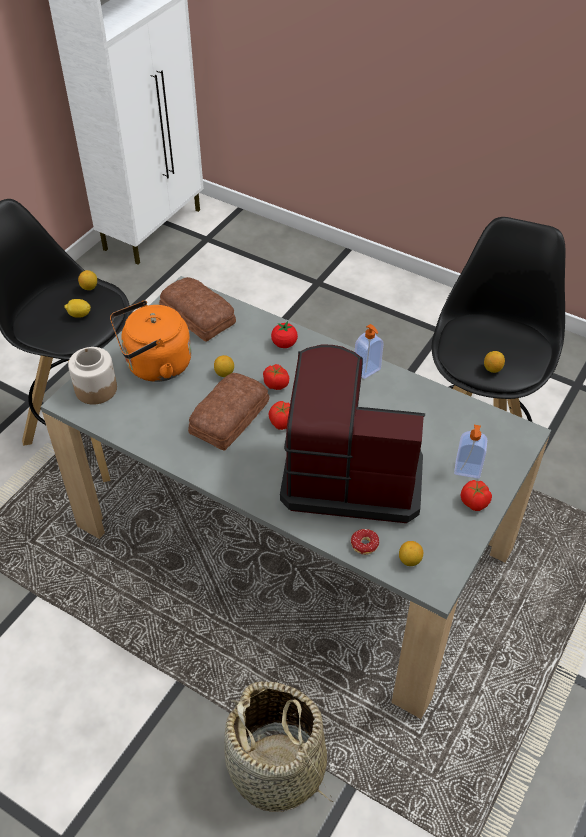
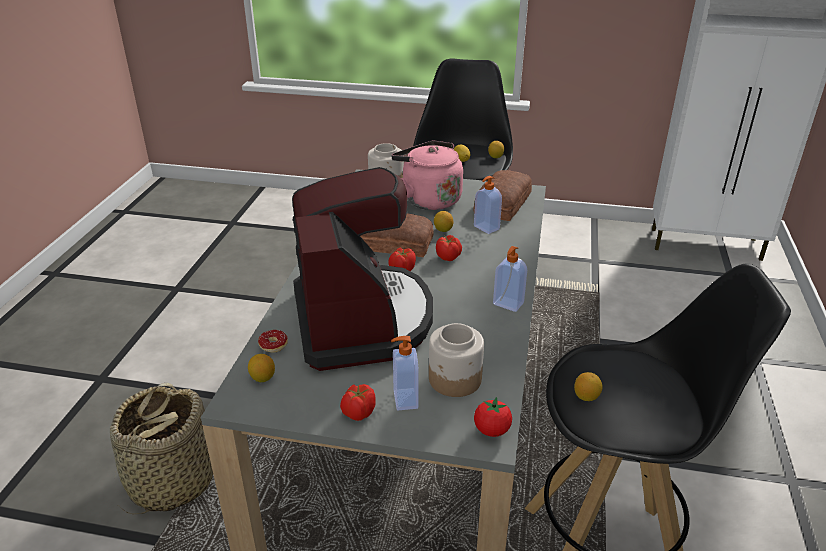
camera: 70 degrees right, 15 degrees down
orange kettle [110,300,192,382] -> pink kettle [391,140,463,210]
tomato [271,321,298,348] -> tomato moved to [474,397,512,437]
none -> jar [429,323,484,397]
none -> soap dispenser [474,176,502,234]

